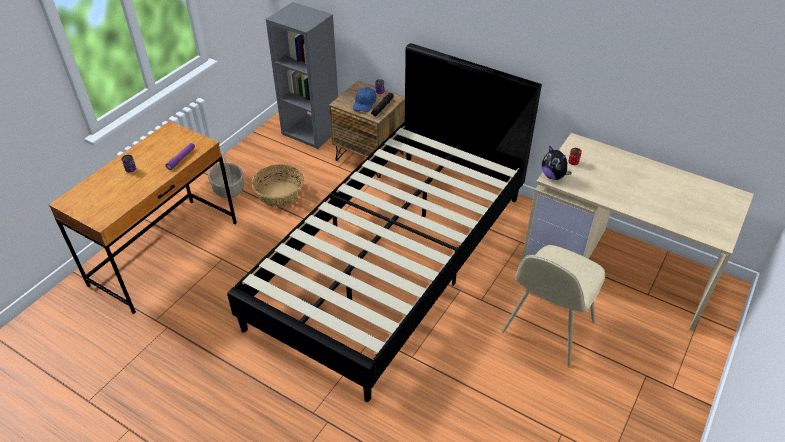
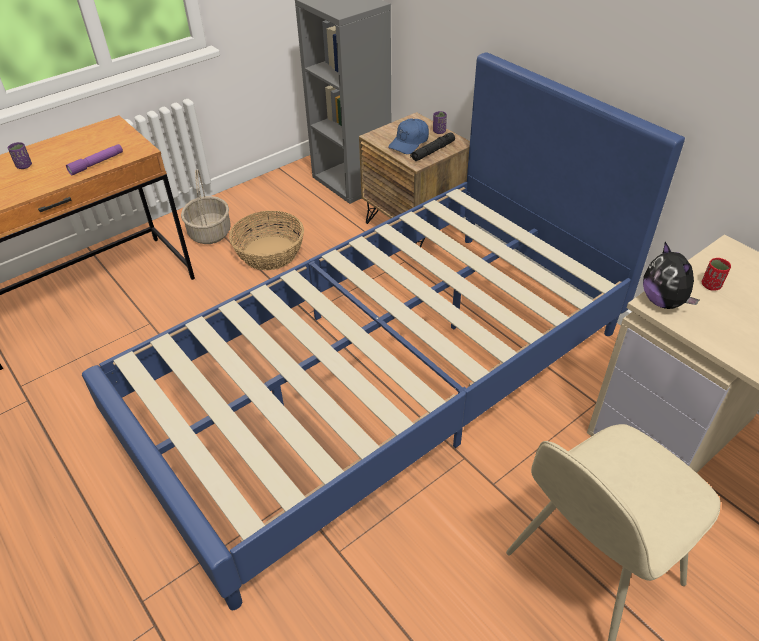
camera: 20 degrees right, 0 degrees up
black bed [227,43,542,402] -> blue bed [82,52,685,610]

